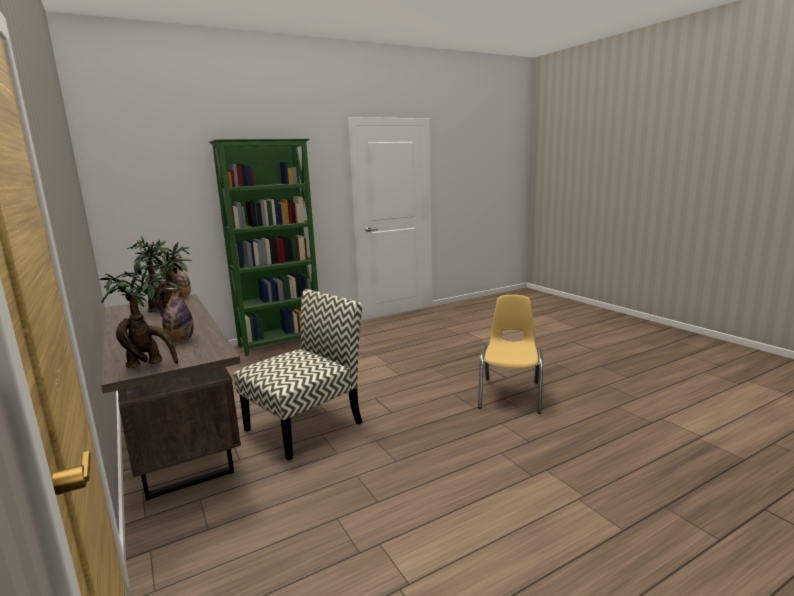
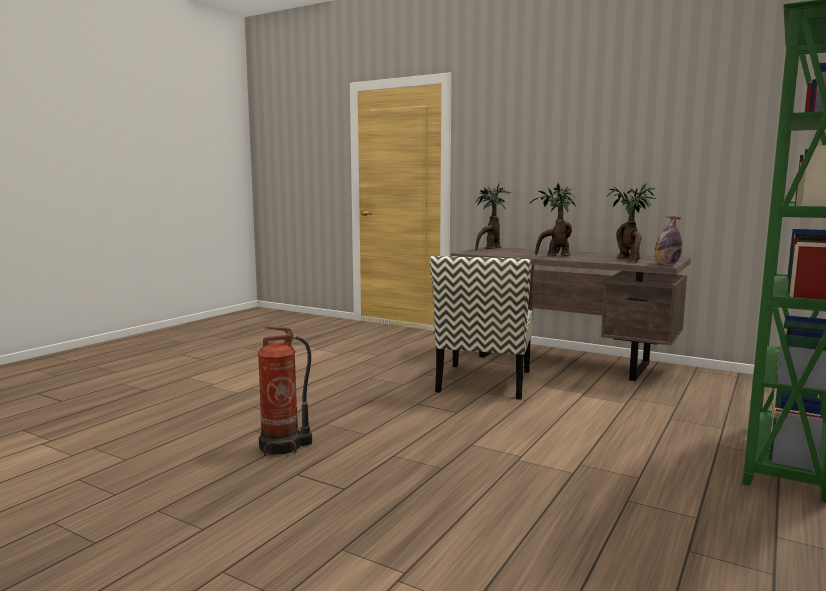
camera: 150 degrees right, 5 degrees down
bottle [162,287,194,342] -> none
yellow chair [478,295,543,414] -> fire extinguisher [258,326,312,456]

